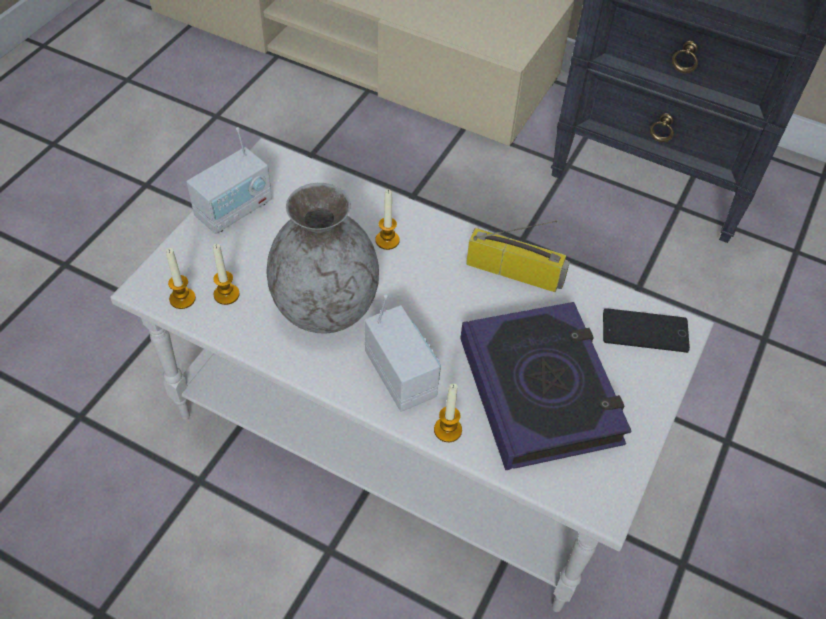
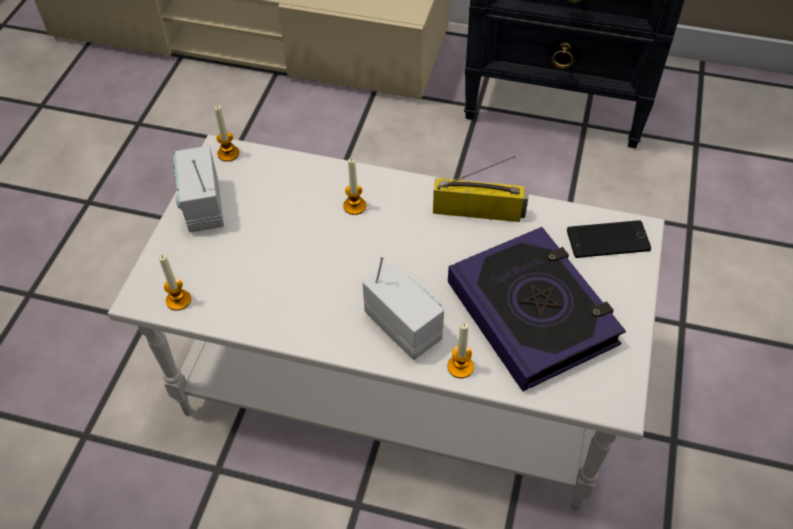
camera: 10 degrees left, 0 degrees up
radio [186,127,272,234] -> radio turned 135 degrees clockwise [173,146,224,232]
candle [213,244,240,305] -> candle moved to [215,105,239,162]
grey vase [267,183,379,334] -> none

